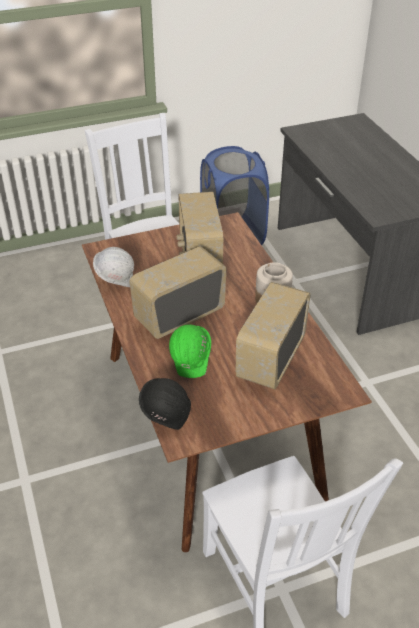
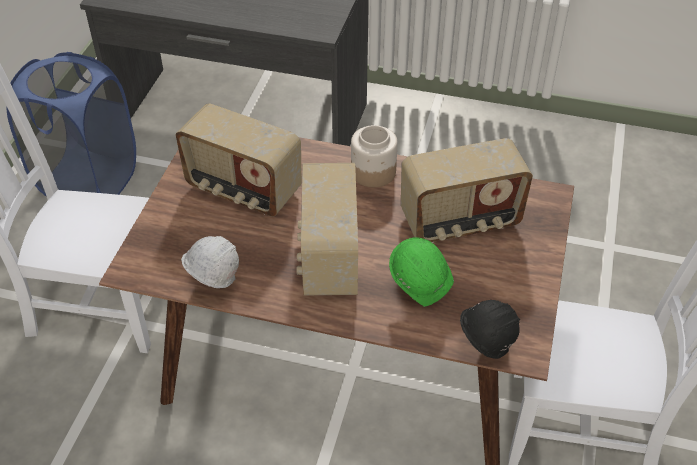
camera: 55 degrees left, 5 degrees up
radio [235,282,311,389] -> radio turned 75 degrees counterclockwise [401,138,533,243]

